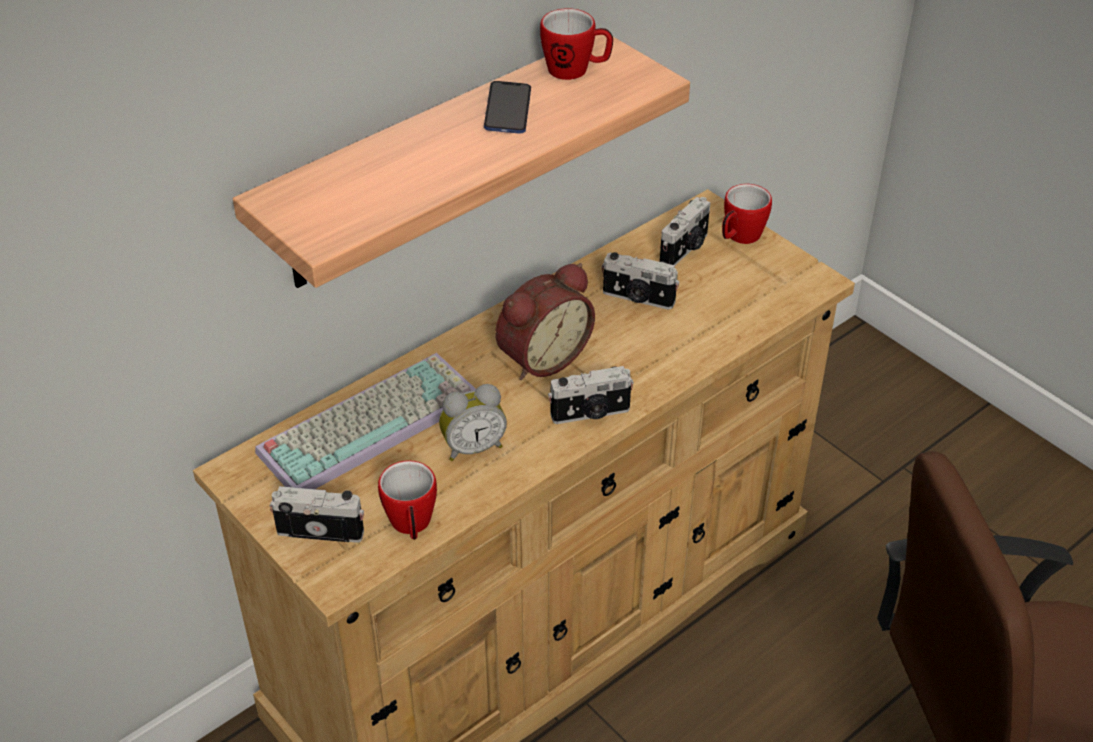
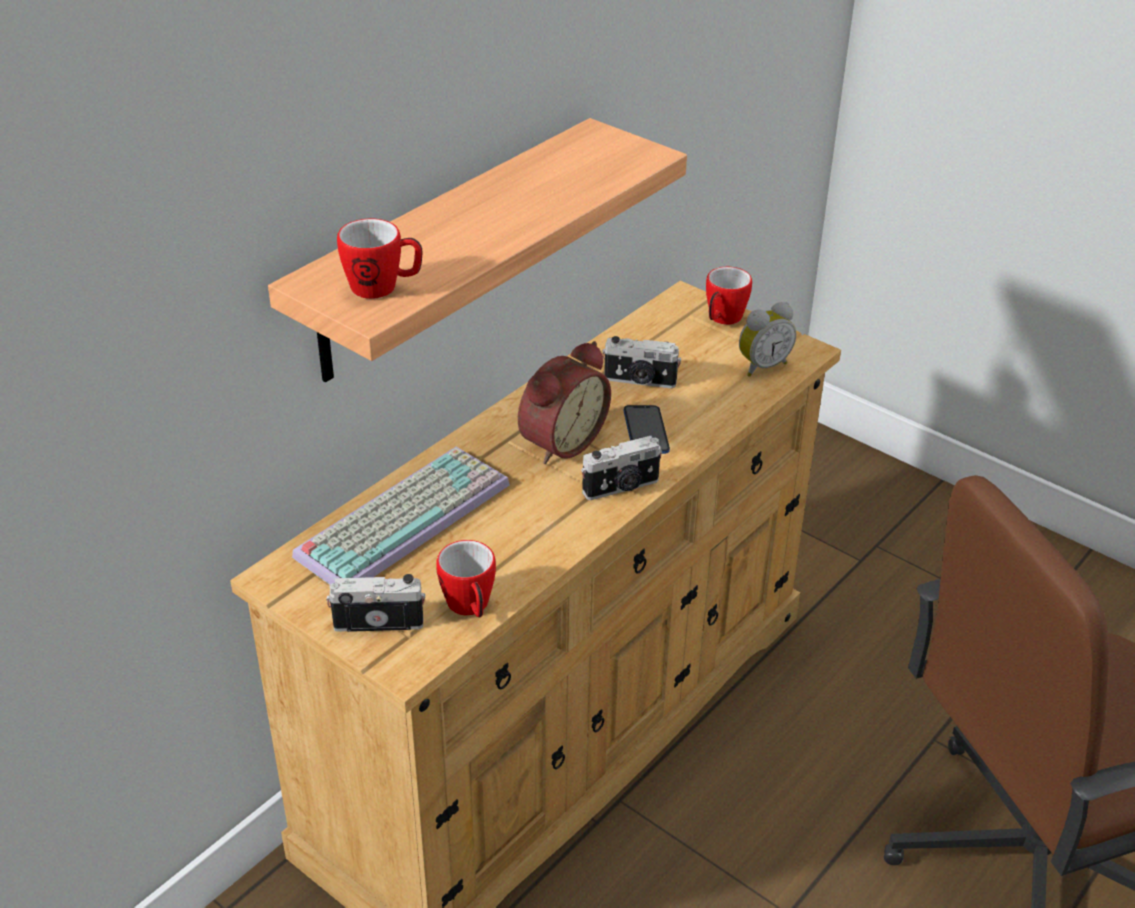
camera: 10 degrees left, 5 degrees down
alarm clock [439,384,507,461] -> alarm clock moved to [739,302,796,377]
phone [484,81,531,134] -> phone moved to [623,405,670,454]
mug [540,8,613,80] -> mug moved to [337,219,422,299]
camera [660,197,711,265] -> none

